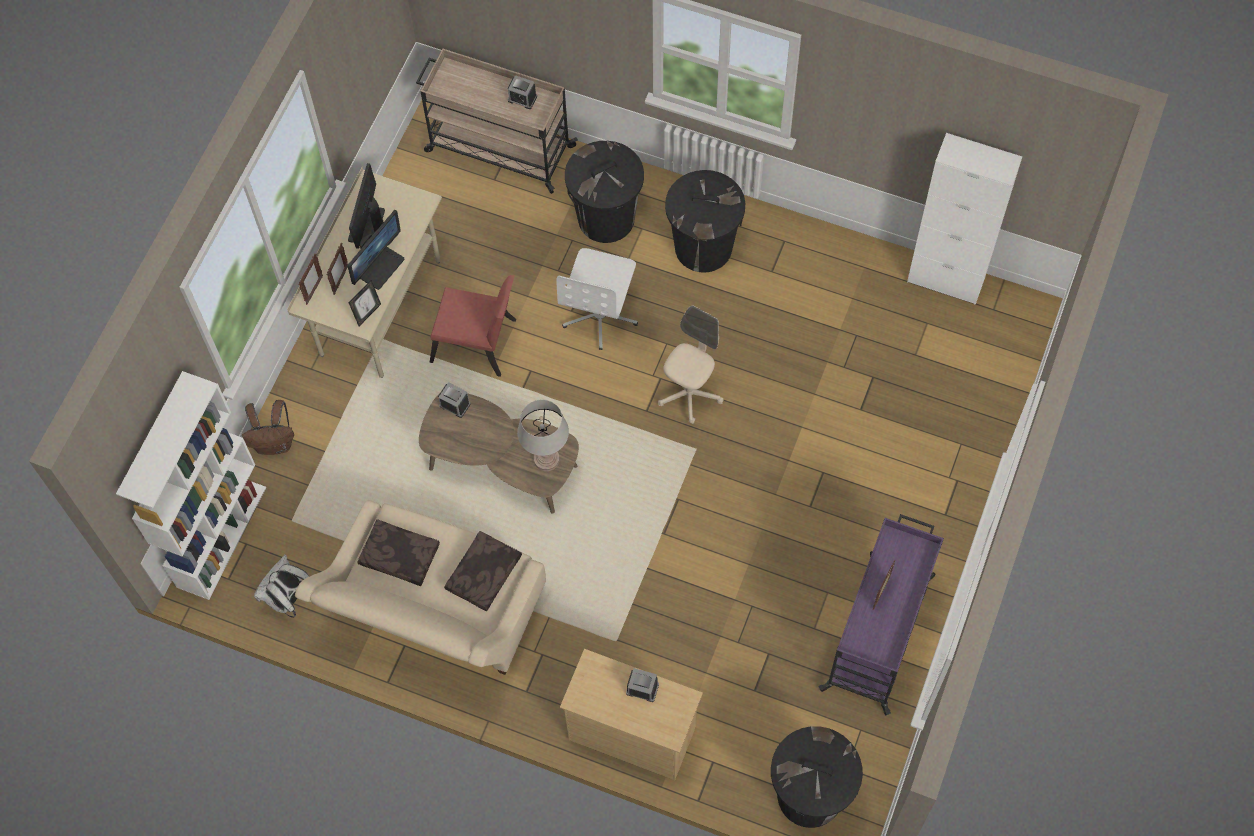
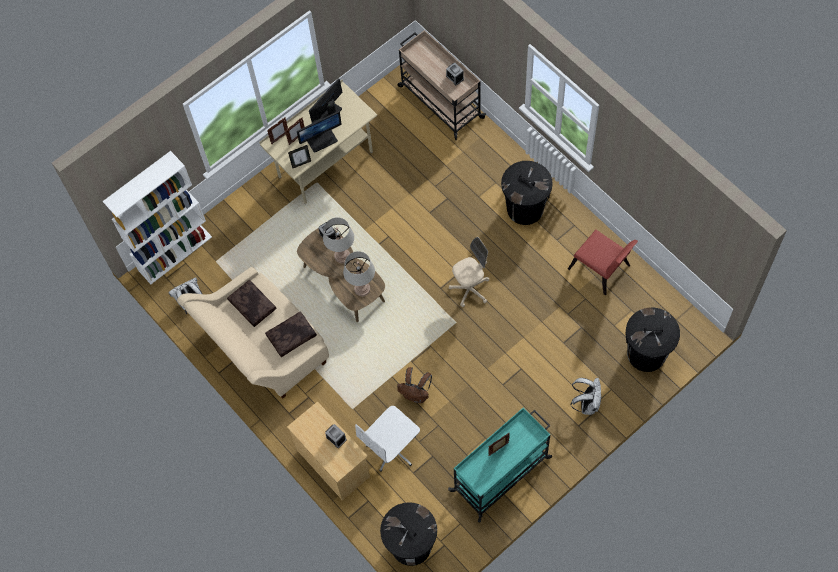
camera: 30 degrees right, 0 degrees up
brown backpack [242,400,294,455] -> brown backpack moved to [397,367,432,403]
red chair [430,275,516,377] -> red chair moved to [568,229,638,295]
white office chair [556,248,638,350] -> white office chair moved to [355,406,420,472]
black trash can [565,141,644,243] -> black trash can moved to [625,307,680,372]
purple cart [819,514,944,715] -> turquoise cart [448,407,552,523]
white cabinet [907,133,1022,305] -> none
none -> grey table lamp [323,217,354,263]
none -> white backpack [571,378,602,415]

